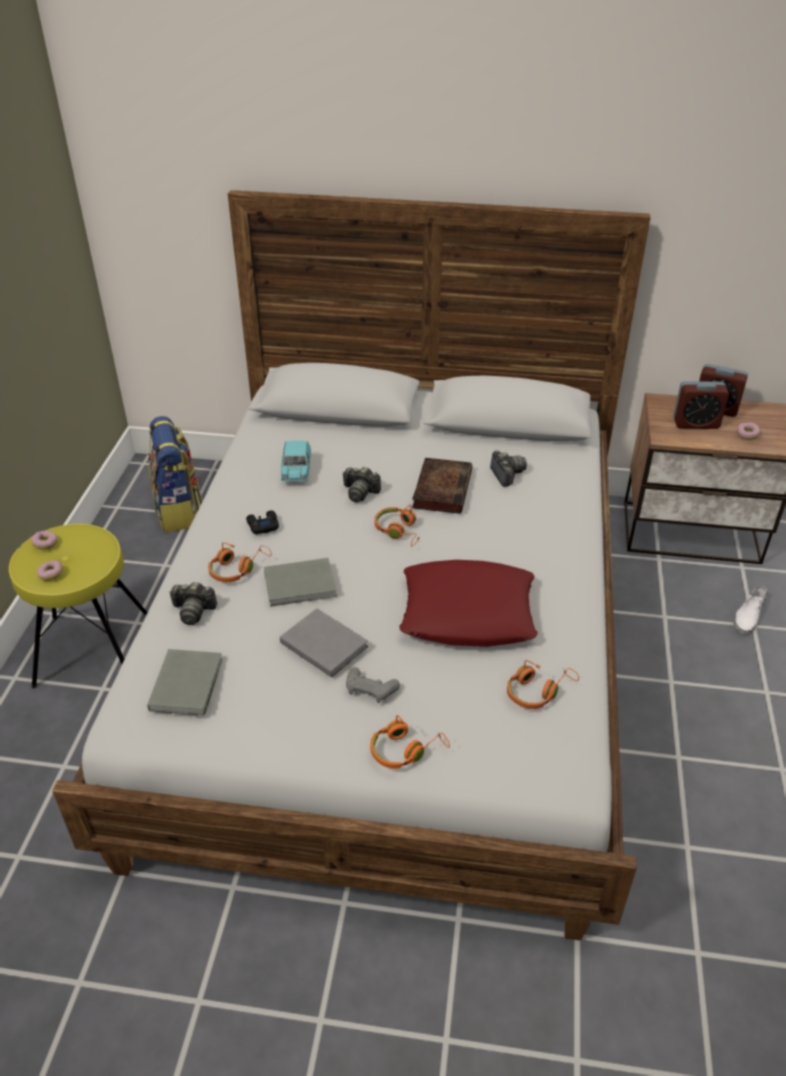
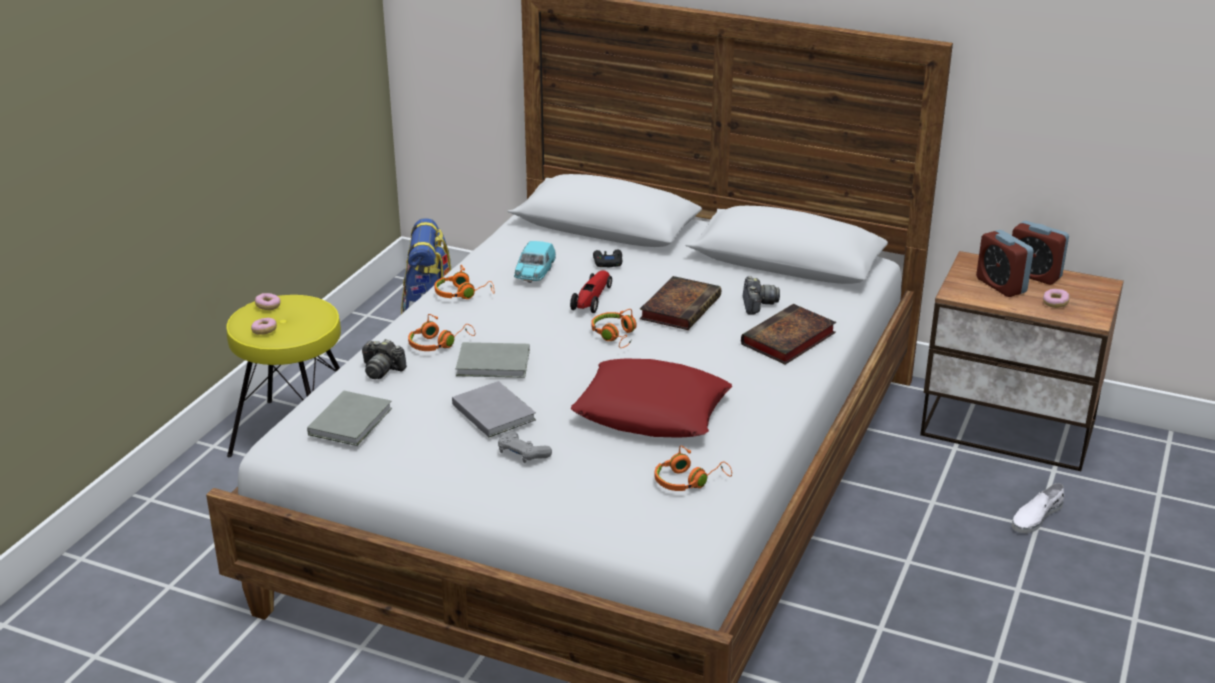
camera: 15 degrees right, 10 degrees down
black game controller [246,510,279,534] -> black game controller moved to [593,250,622,267]
camera [343,467,381,502] -> toy car [570,270,612,313]
orange headphones [370,715,450,768] -> orange headphones moved to [434,265,494,299]
alarm clock [673,381,729,429] -> alarm clock turned 45 degrees clockwise [976,230,1034,297]
none -> book [741,304,836,365]

